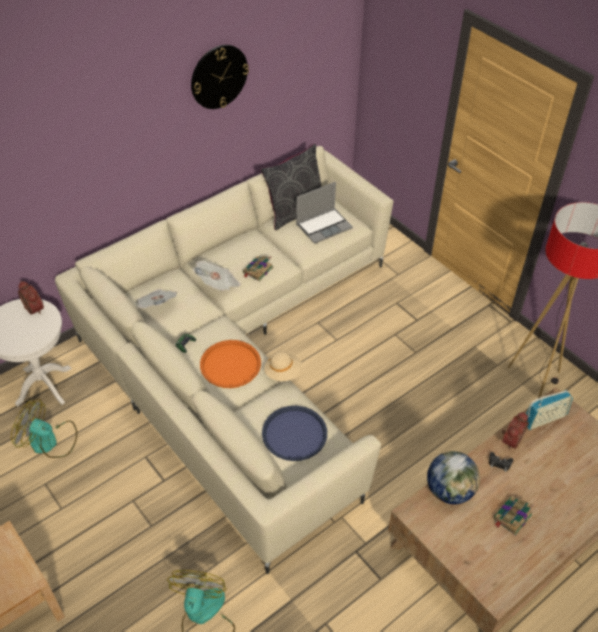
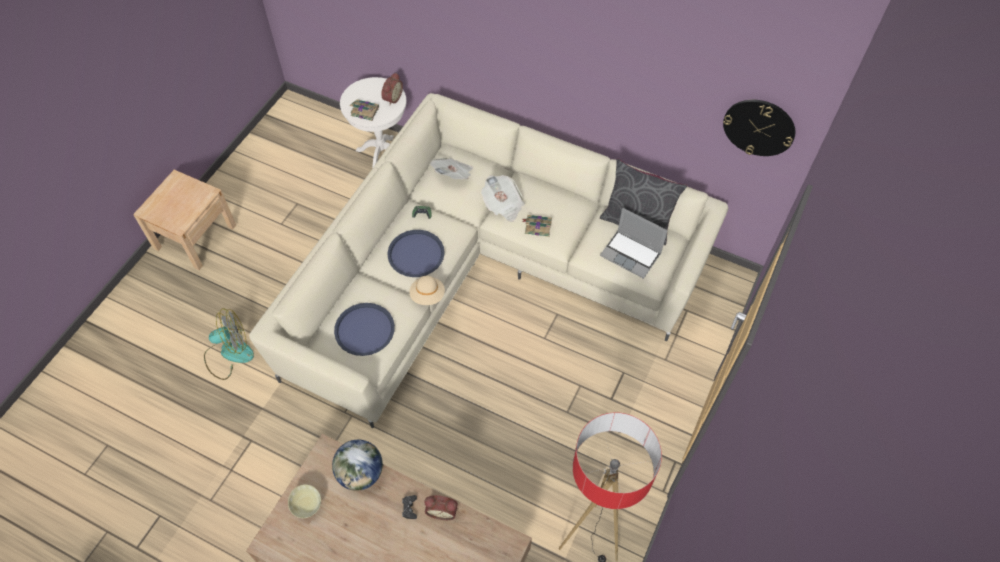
camera: 65 degrees right, 10 degrees up
fan [11,399,77,458] -> none
wall clock [191,45,249,109] -> wall clock moved to [723,100,795,156]
orange tray [200,340,261,388] -> blue tray [387,230,445,277]
book [493,497,533,535] -> book moved to [349,99,379,121]
radio [526,390,573,430] -> none
none -> beige bowl [288,485,321,518]

